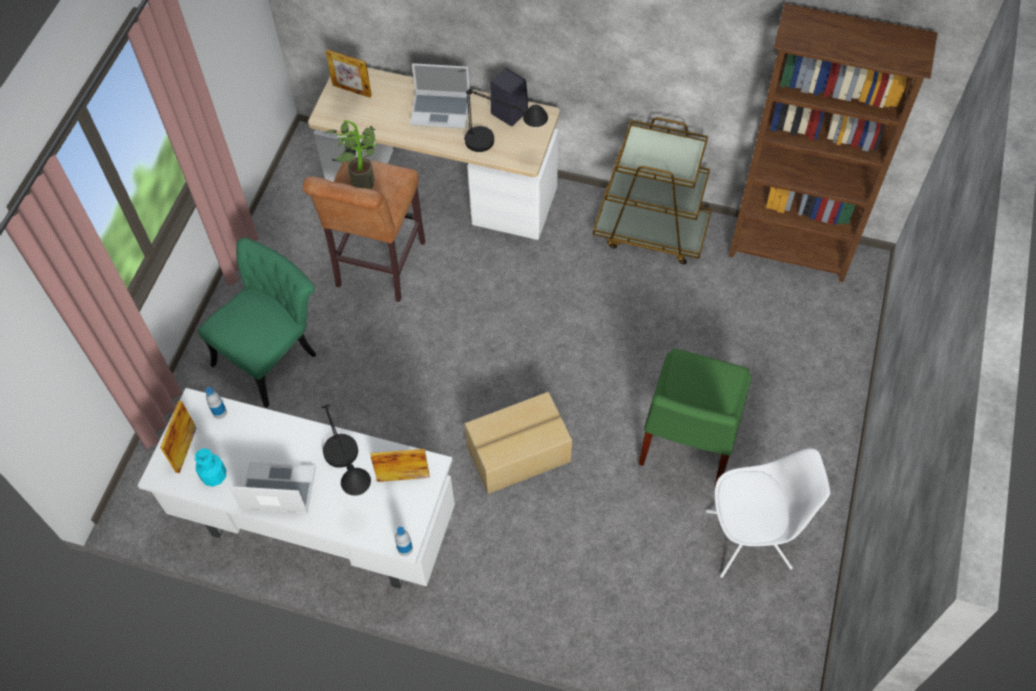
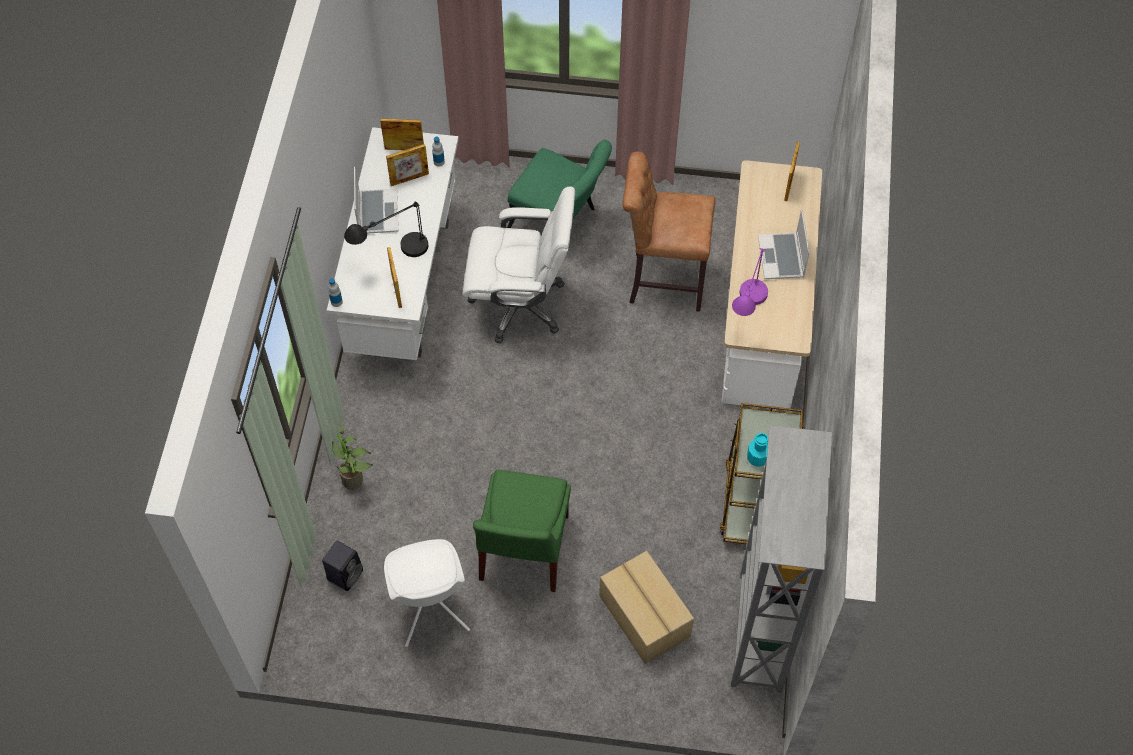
camera: 80 degrees right, 0 degrees up
turquoise bottle [195,448,226,487] -> turquoise bottle moved to [747,433,768,467]
potted plant [324,120,376,189] -> potted plant moved to [332,424,374,490]
black table lamp [464,88,548,152] -> purple table lamp [732,248,768,316]
cardboard box [464,392,572,494] -> cardboard box moved to [599,551,694,664]
black speaker [490,68,528,126] -> black speaker moved to [322,541,363,591]
green chair [639,348,752,486] -> green chair turned 90 degrees counterclockwise [473,470,571,592]
brown bookcase [729,3,938,282] -> grey bookcase [731,425,832,693]
none -> picture frame [386,144,429,186]
none -> white office chair [463,187,575,344]

